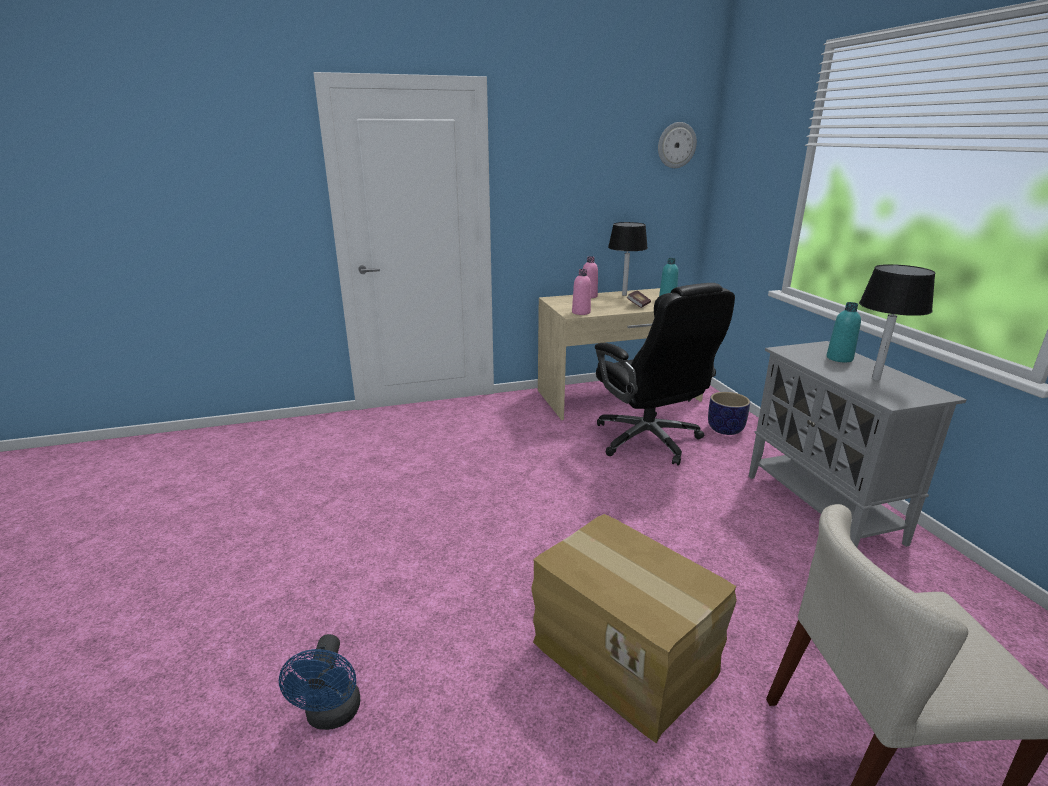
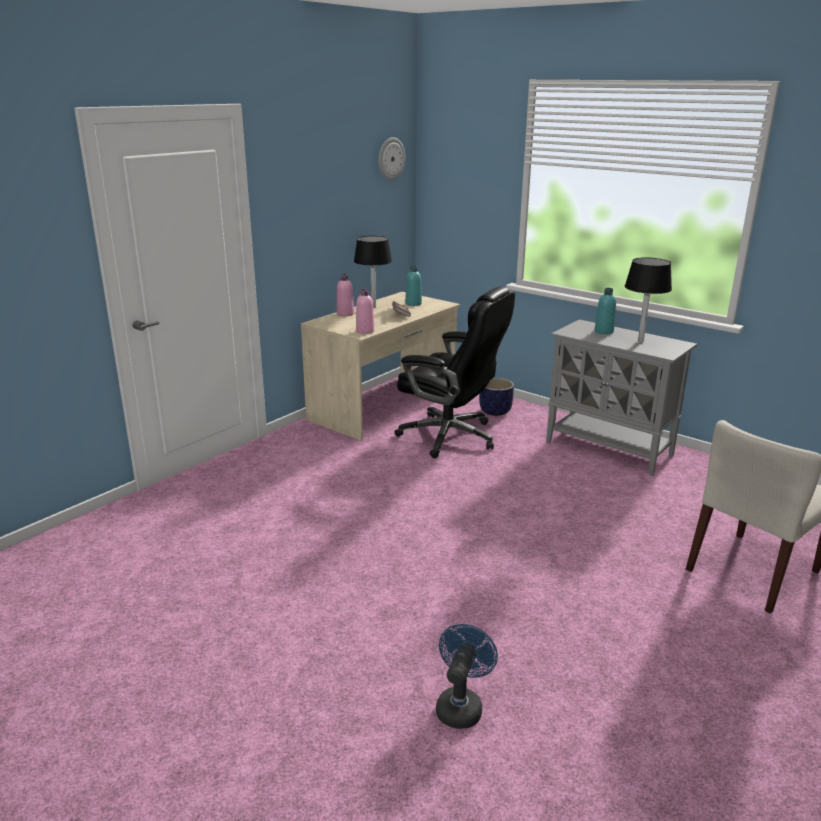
camera: 35 degrees left, 0 degrees up
blue fan [279,634,360,730] -> blue fan turned 120 degrees counterclockwise [436,624,498,729]
cardboard box [531,514,737,744] -> none

